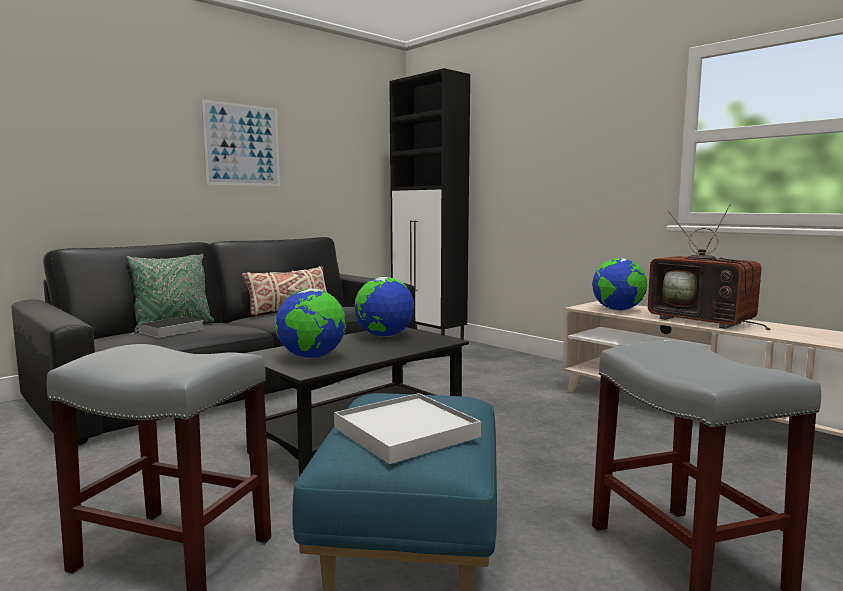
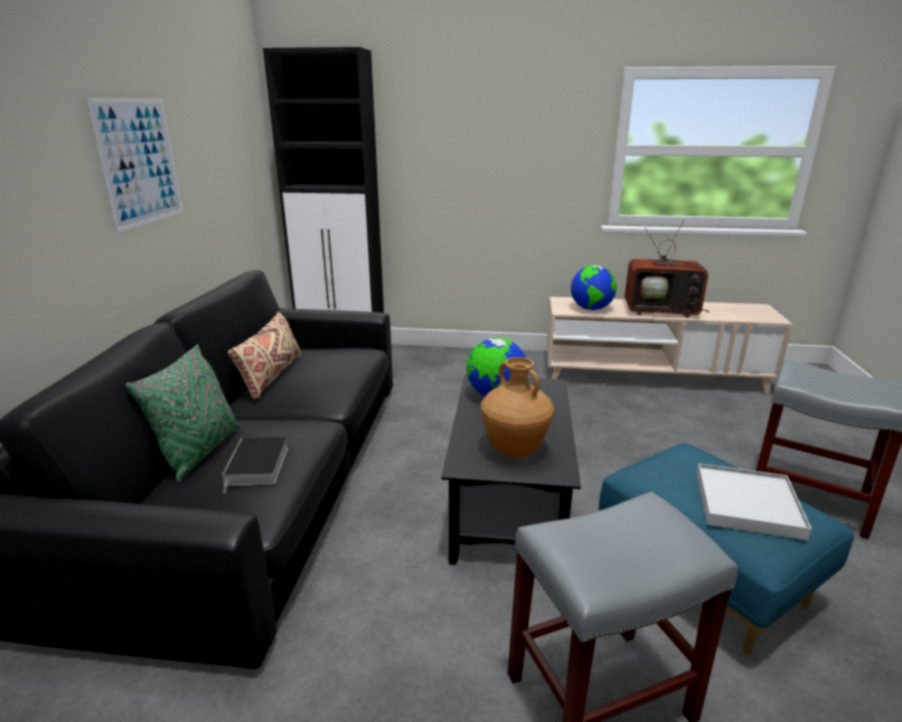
camera: 40 degrees left, 15 degrees up
globe [275,289,346,358] -> brown vase [481,357,555,458]

